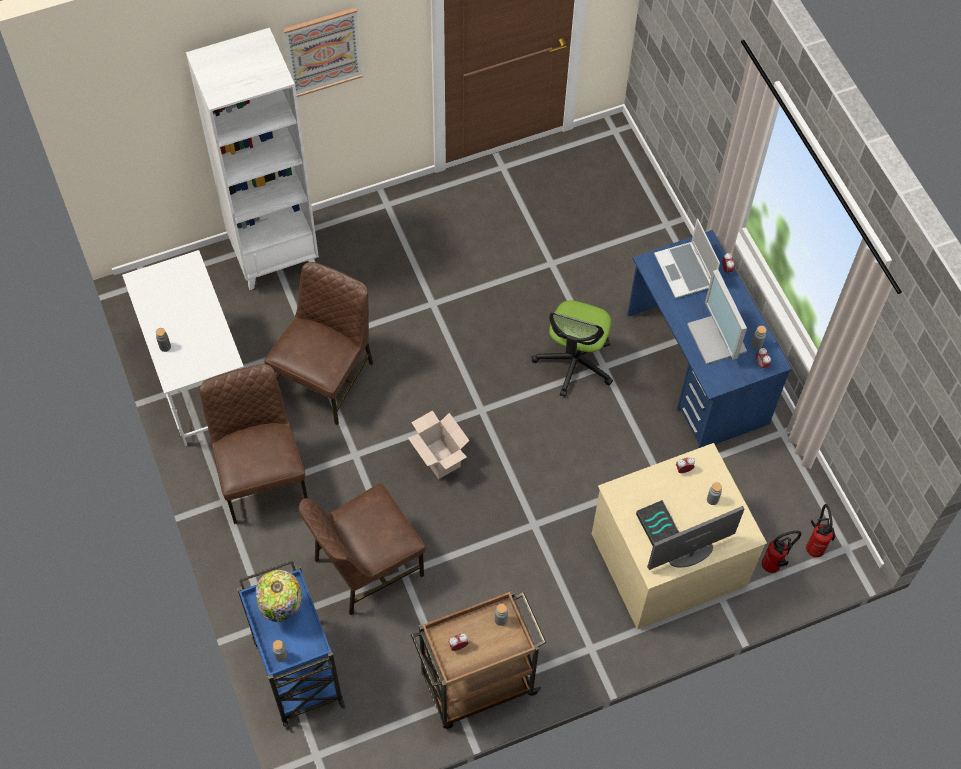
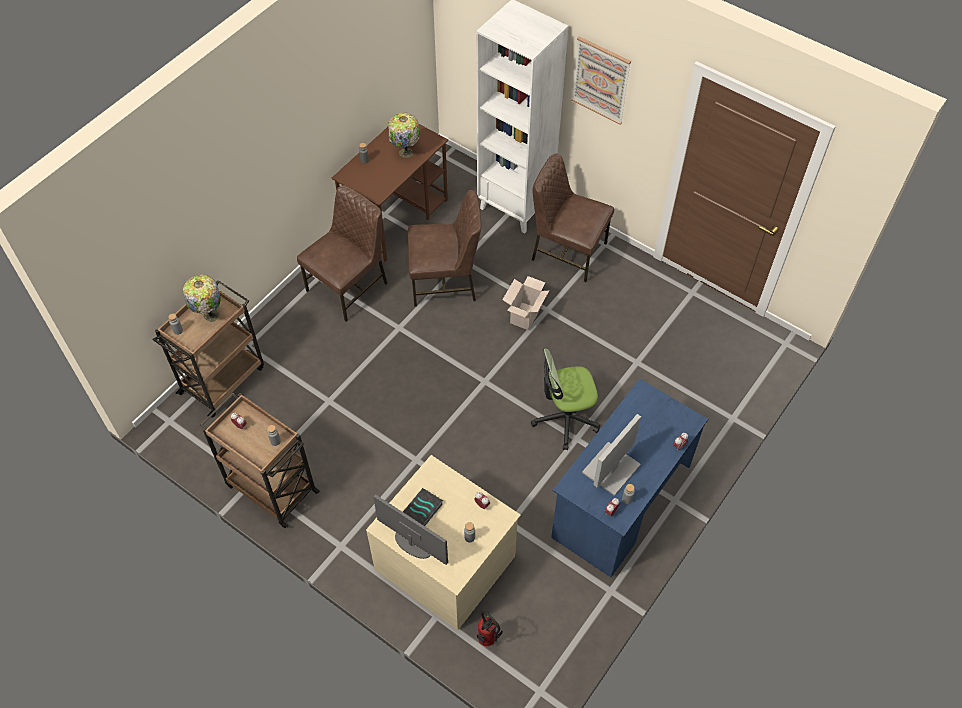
camera: 60 degrees right, 5 degrees down
white desk [122,250,244,446] -> brown desk [332,124,448,262]
blue cart [237,560,345,730] -> brown cart [153,280,264,418]
brown chair [299,483,426,615] -> brown chair moved to [532,154,614,283]
cardboard box [408,410,470,479] -> cardboard box moved to [502,276,549,330]
laptop [654,218,720,298] -> none
fire extinguisher [806,504,836,557] -> none
none -> table lamp [388,112,419,158]

